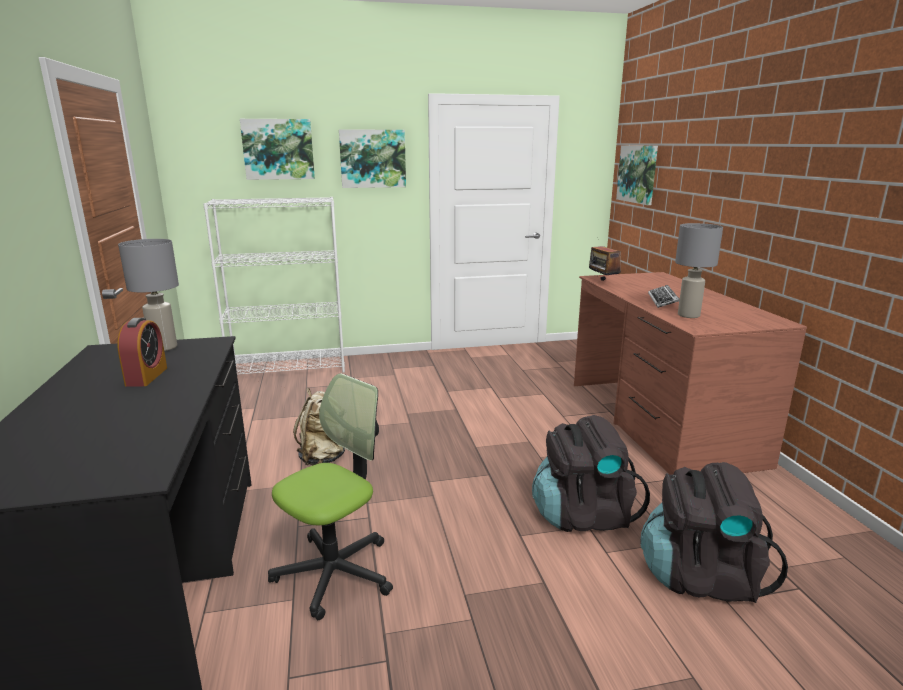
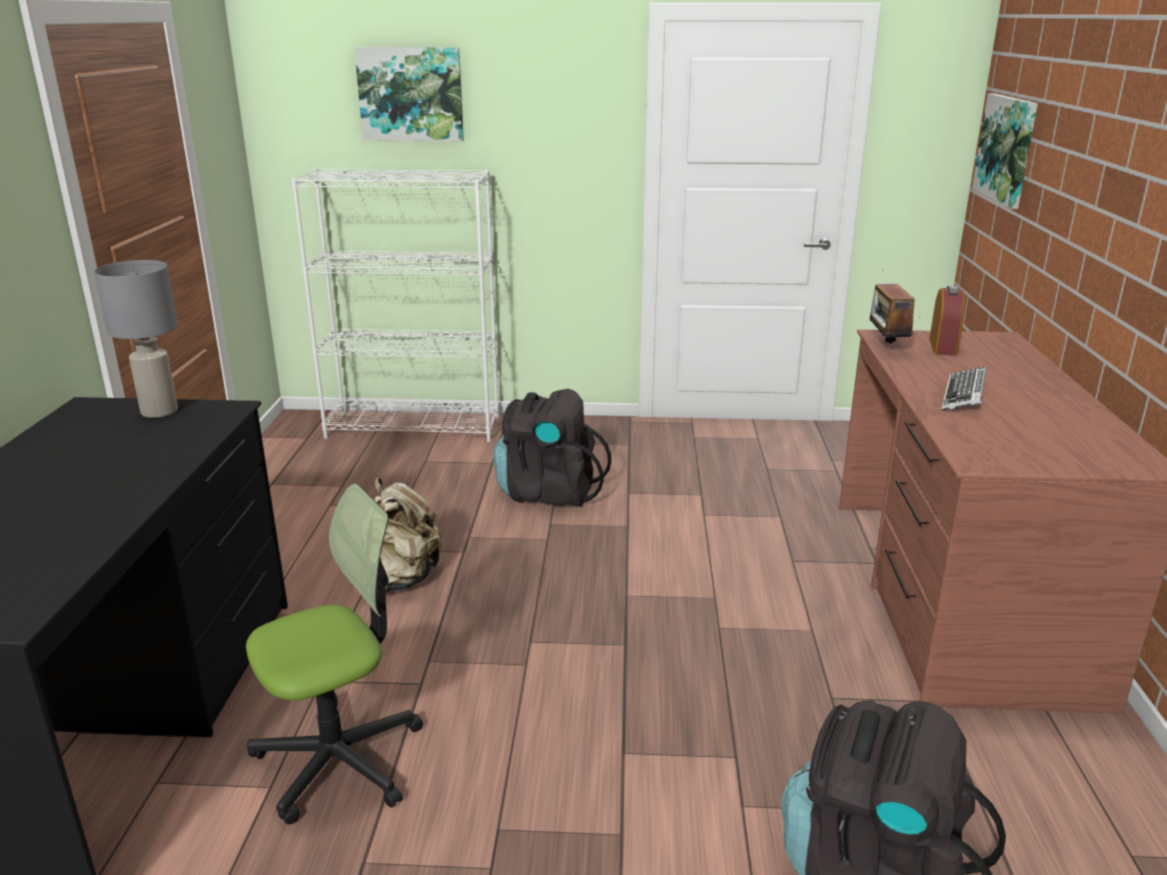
camera: 15 degrees right, 5 degrees up
alarm clock [117,318,167,387] -> alarm clock moved to [929,286,965,356]
picture [339,129,406,188] -> none
black backpack [532,415,650,532] -> black backpack moved to [493,388,611,507]
grey table lamp [675,223,723,318] -> none

